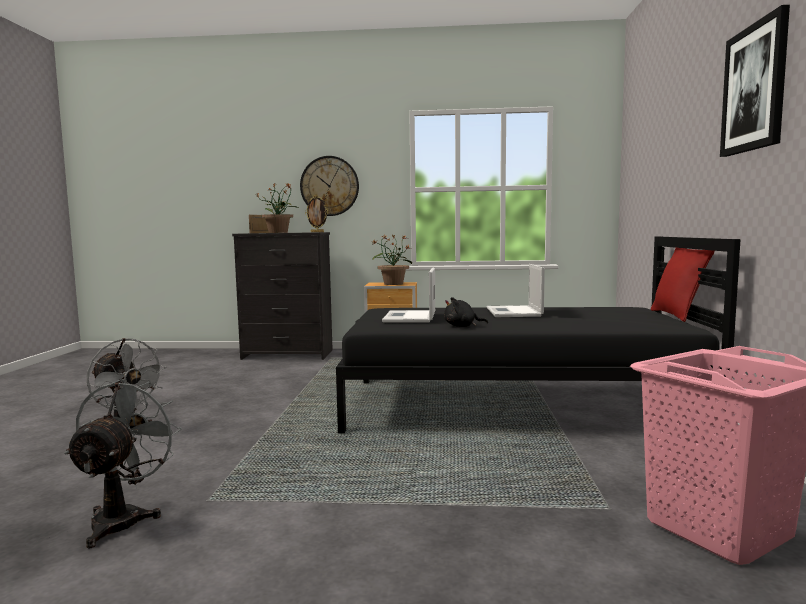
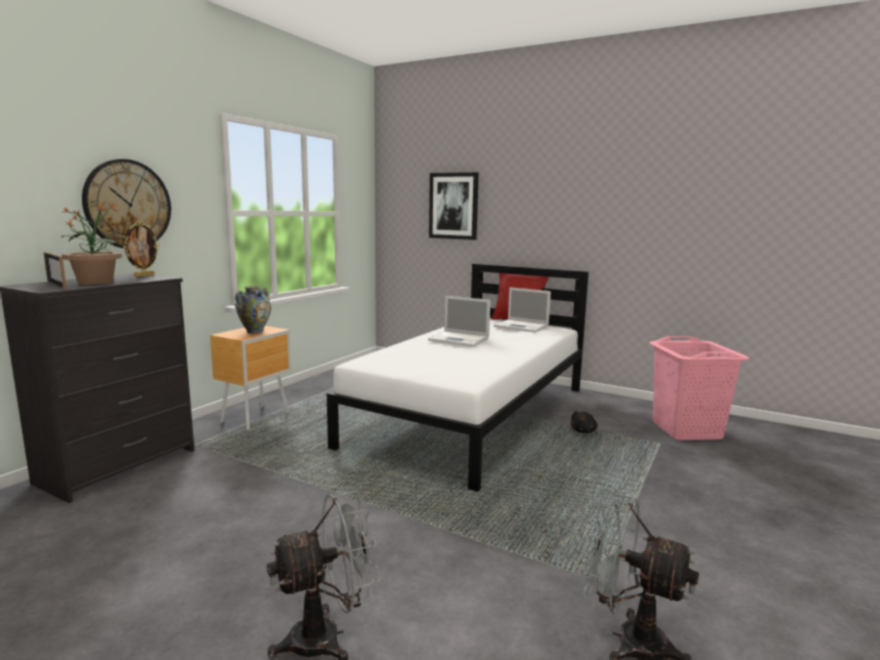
camera: 65 degrees left, 5 degrees up
black bed [336,236,741,433] -> white bed [327,264,589,492]
potted plant [372,234,412,285] -> vase [235,286,271,334]
laptop [382,267,435,323] -> laptop moved to [494,287,551,333]
black plush toy [444,297,488,327] -> black plush toy moved to [571,411,598,433]
picture [720,5,790,157] -> picture moved to [429,172,479,240]

